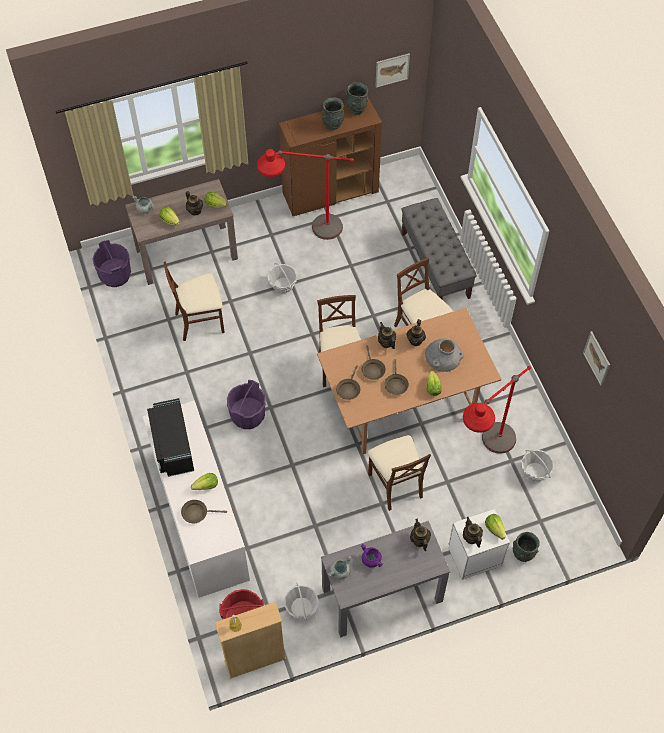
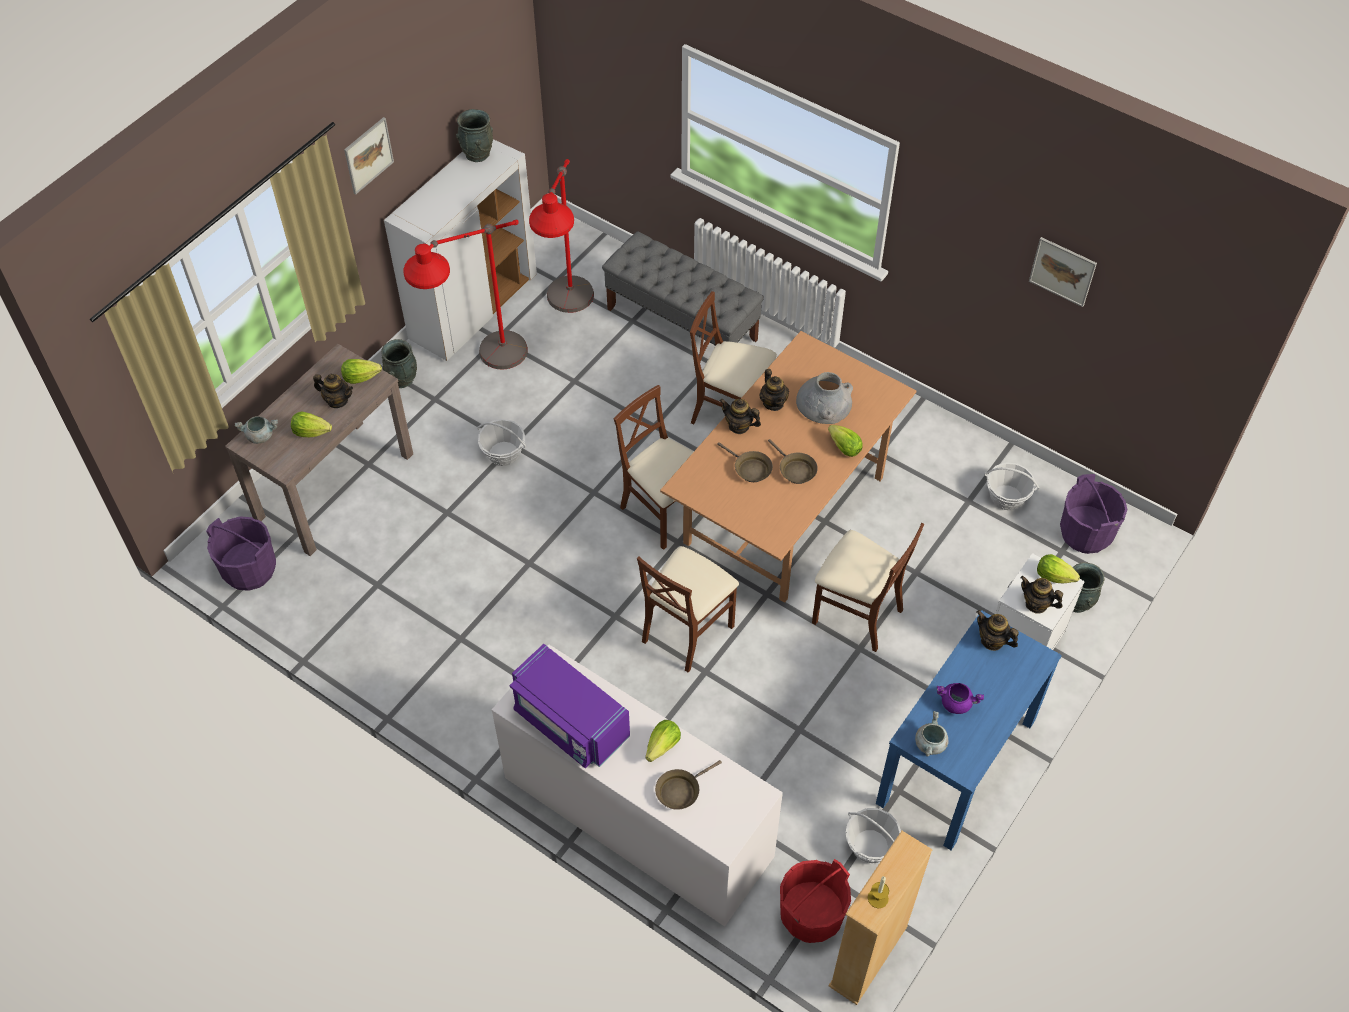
camera: 35 degrees left, 5 degrees down
black microwave [147,398,194,477] -> purple microwave [510,644,630,769]
brown chair [164,262,225,341] -> brown chair moved to [637,546,739,672]
purple bucket [227,380,265,429] -> purple bucket moved to [1060,474,1128,554]
brown cabinet [279,99,382,216] -> white cabinet [384,139,537,361]
grey console table [321,521,450,638] -> blue console table [876,610,1062,850]
grey vase [322,97,344,130] -> grey vase moved to [381,339,417,388]
brown frying pan [336,365,360,400] -> none
picture [375,53,410,88] -> picture moved to [344,117,394,194]
red floor lamp [463,366,531,454] -> red floor lamp moved to [529,159,594,313]

